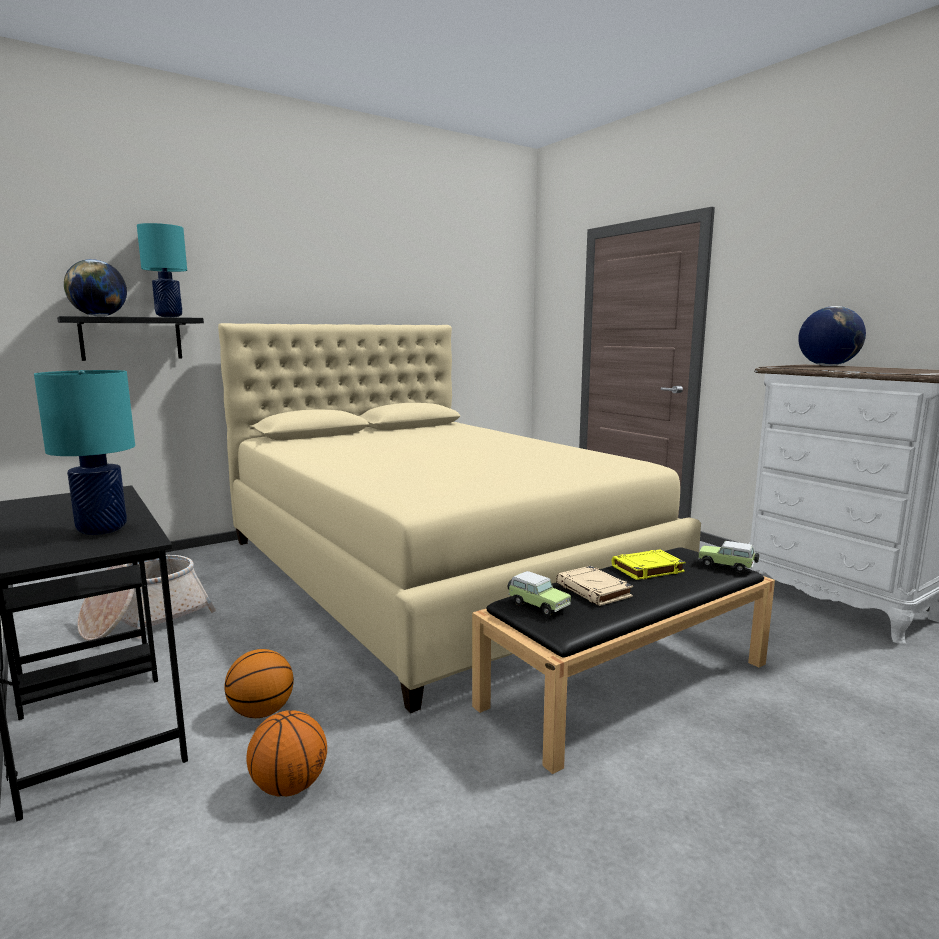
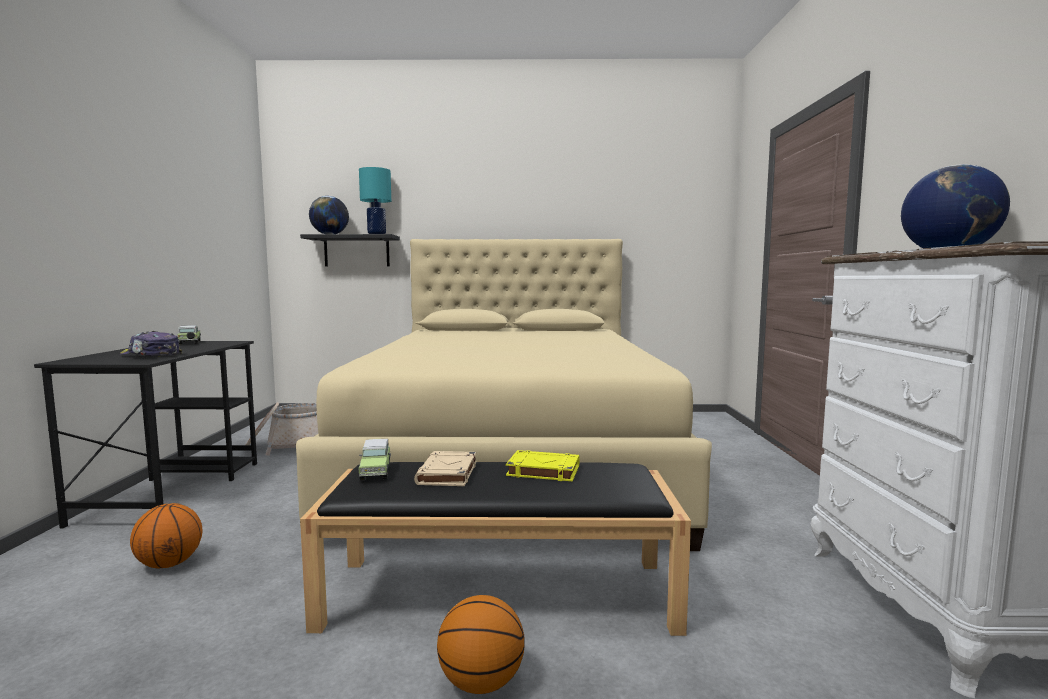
camera: 35 degrees right, 5 degrees down
turquoise table lamp [34,370,135,535] -> cap [119,331,183,356]
basketball [224,649,294,718] -> basketball moved to [437,595,525,694]
toy car [698,541,759,573] -> toy car moved to [178,325,201,345]

